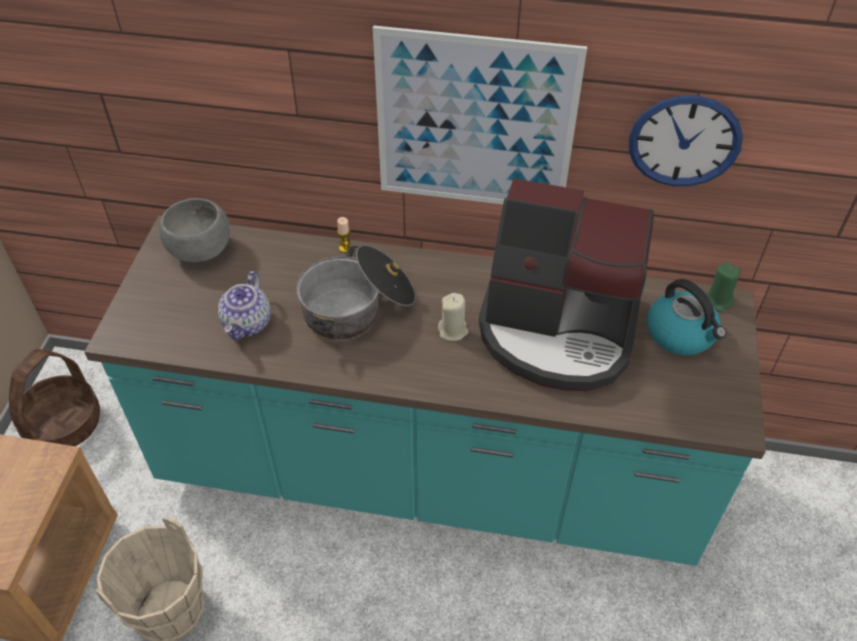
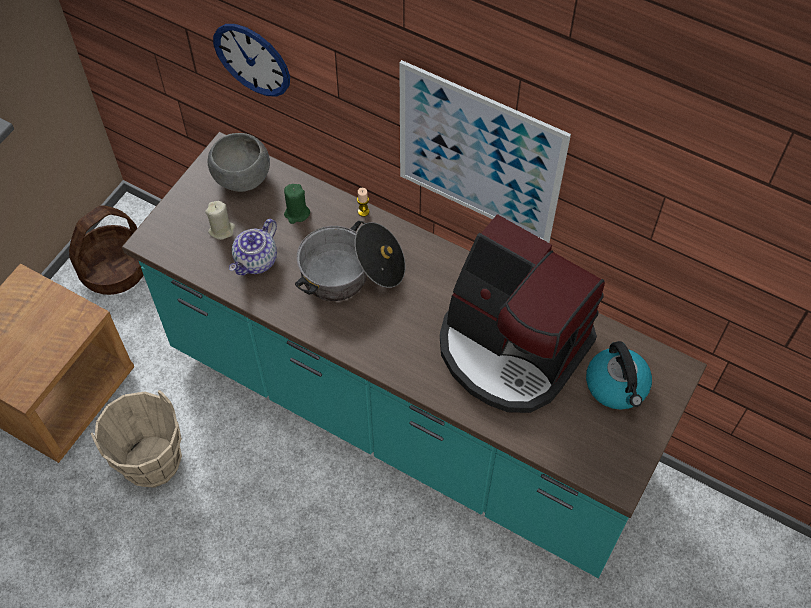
camera: 20 degrees right, 10 degrees up
beige candle [438,293,469,341] -> beige candle moved to [205,201,235,240]
wall clock [629,96,743,186] -> wall clock moved to [213,24,290,97]
green candle [706,263,740,313] -> green candle moved to [284,184,310,224]

